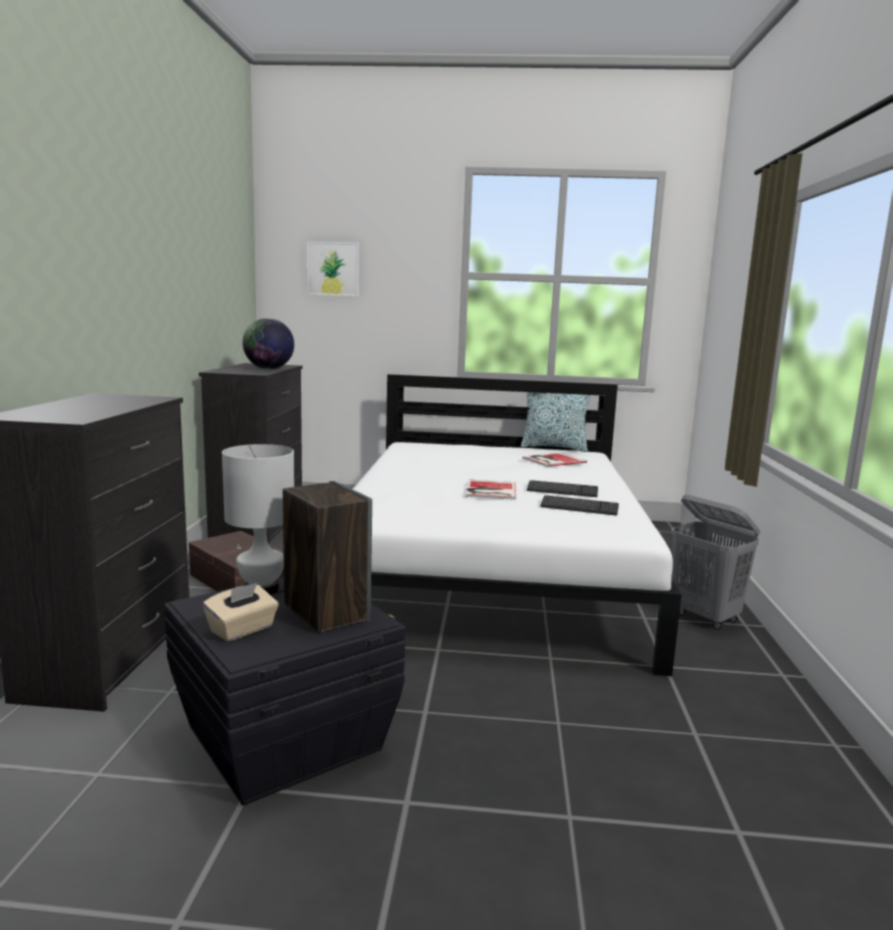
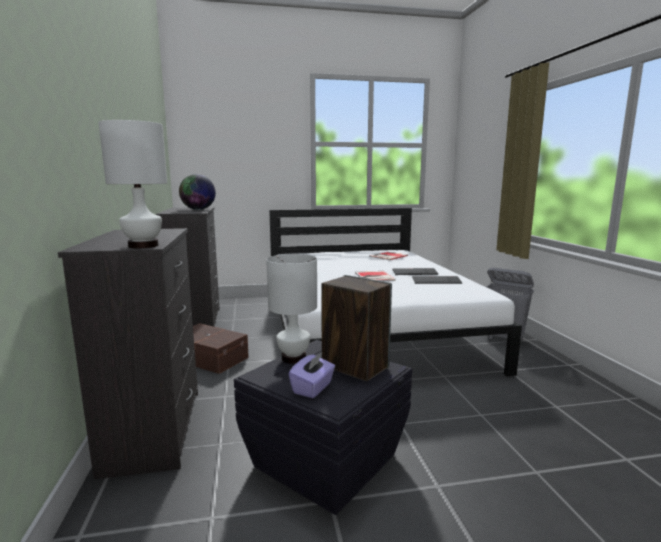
camera: 15 degrees left, 0 degrees up
beige tissue box [203,583,279,642] -> purple tissue box [289,353,335,398]
picture [307,241,359,296] -> none
pillow [521,392,591,452] -> none
none -> white table lamp [98,120,167,248]

